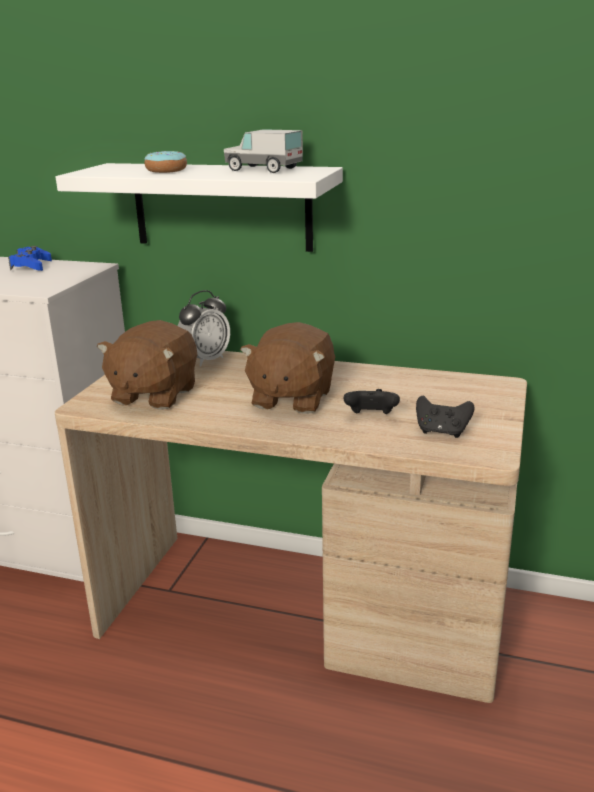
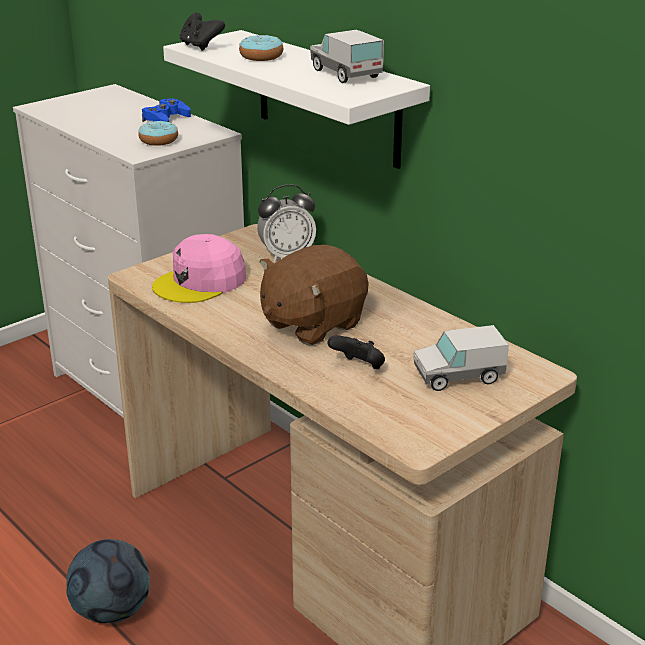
camera: 30 degrees right, 5 degrees up
brown plush toy [96,320,197,410] -> pink cap [152,234,246,303]
black game controller [416,395,474,438] -> black game controller moved to [180,13,225,51]
none -> football [66,539,150,623]
none -> donut [138,121,178,146]
none -> toy truck [414,325,509,391]

